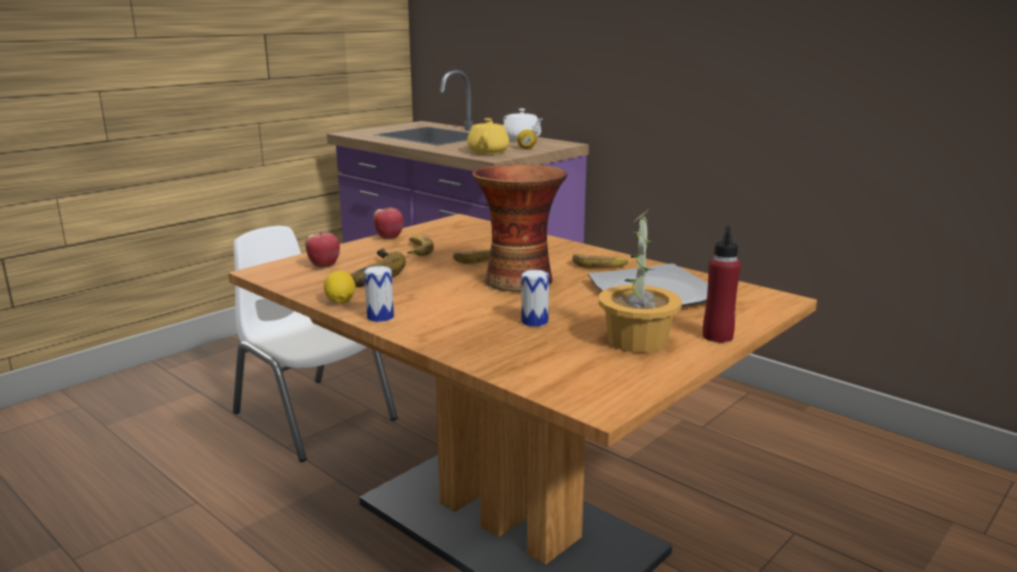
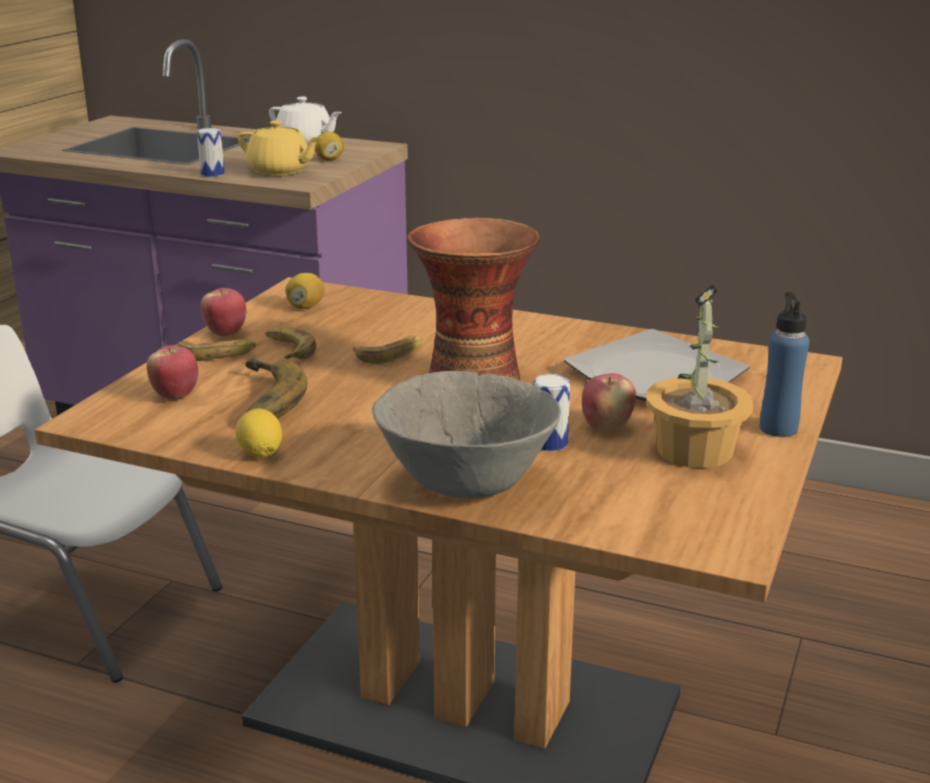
camera: 20 degrees left, 5 degrees up
can [364,266,394,322] -> can moved to [197,128,224,177]
yellow teapot [467,118,510,154] -> yellow teapot turned 135 degrees clockwise [238,120,322,176]
banana [572,254,628,268] -> banana moved to [177,340,256,361]
red bottle [703,226,741,343] -> blue bottle [760,292,809,437]
none -> lemon [285,273,324,309]
none -> grey bowl [372,371,561,498]
none -> apple [582,373,636,432]

